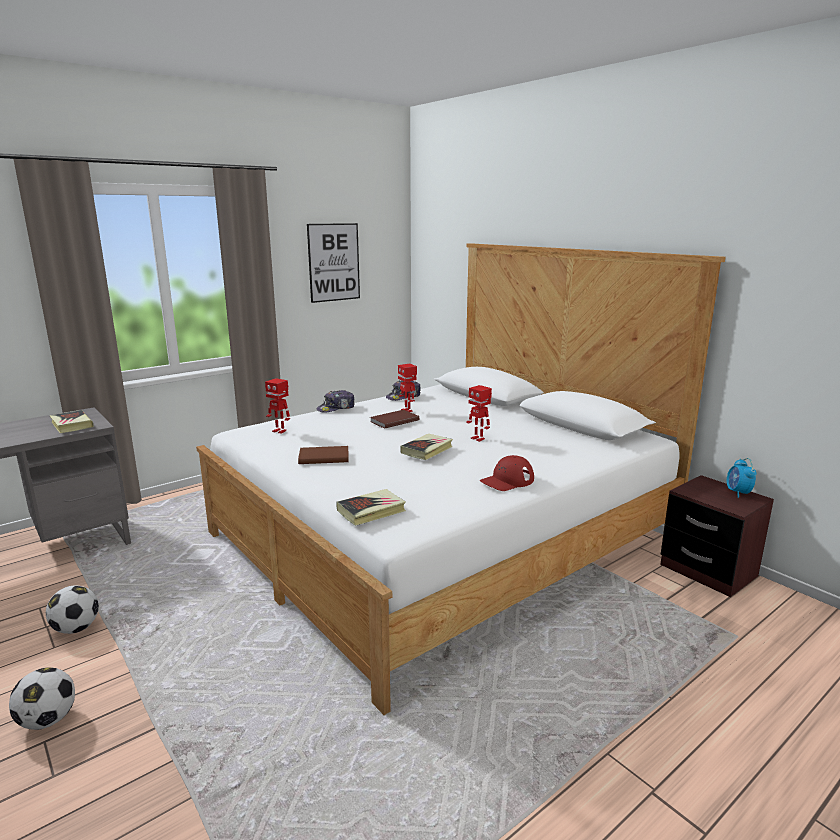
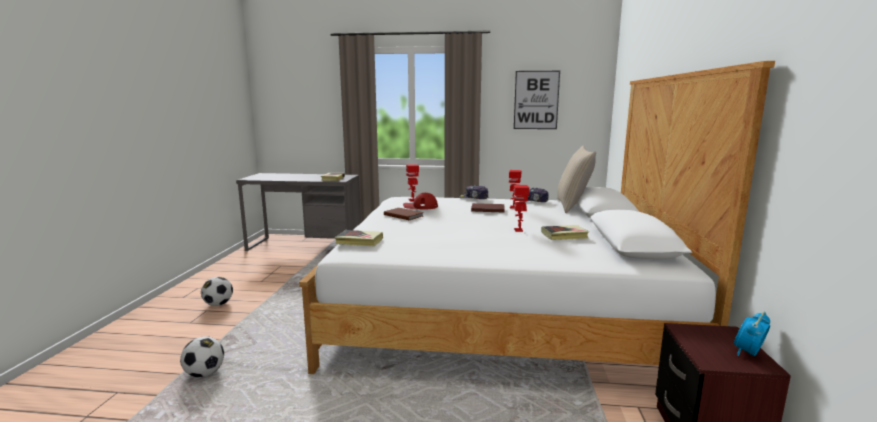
camera: 45 degrees right, 5 degrees down
football [46,586,99,634] -> football moved to [180,336,224,377]
book [400,434,453,460] -> book moved to [541,225,589,240]
red cap [480,455,534,491] -> red cap moved to [403,193,438,210]
none -> beige pillow [557,146,596,213]

